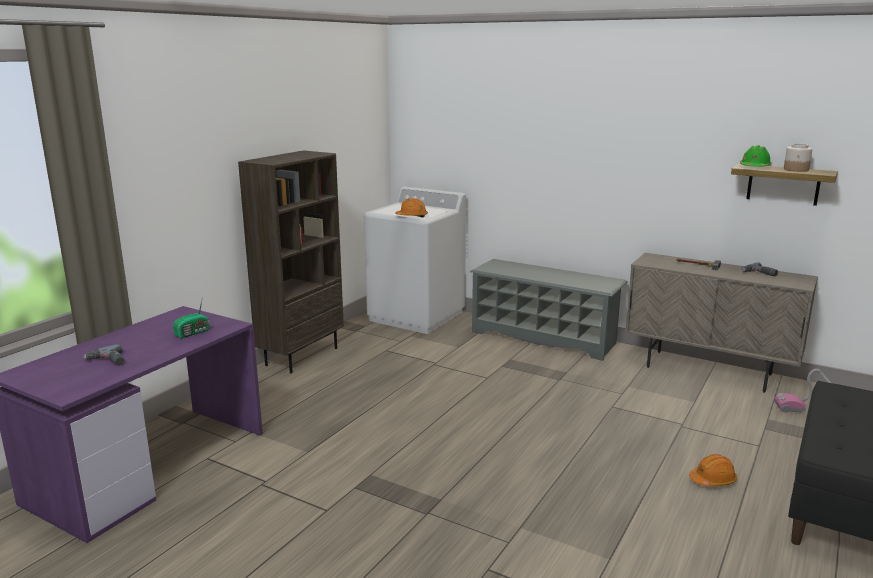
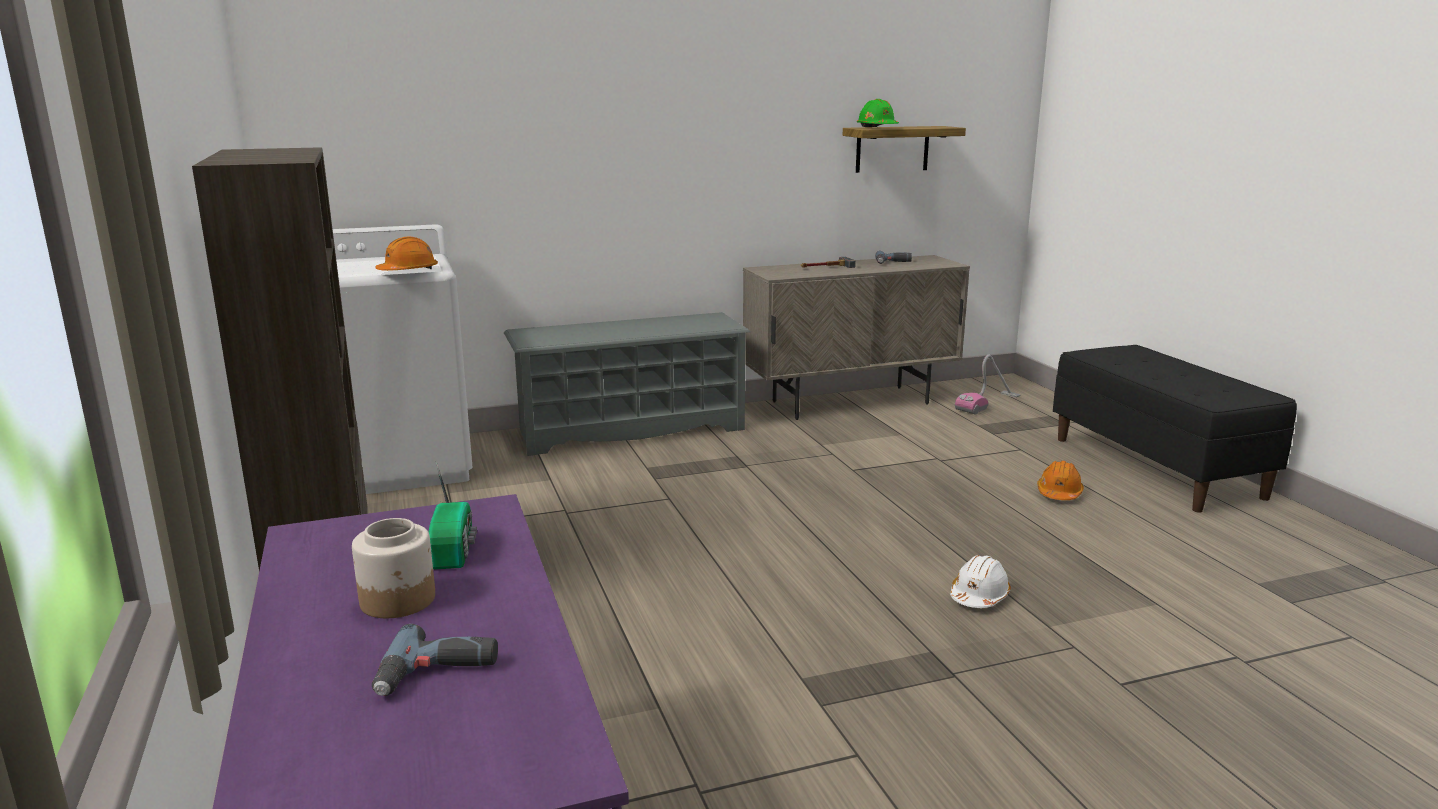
camera: 50 degrees left, 0 degrees up
jar [784,144,812,172] -> jar moved to [352,518,435,618]
none -> white hard hat [950,555,1011,608]

